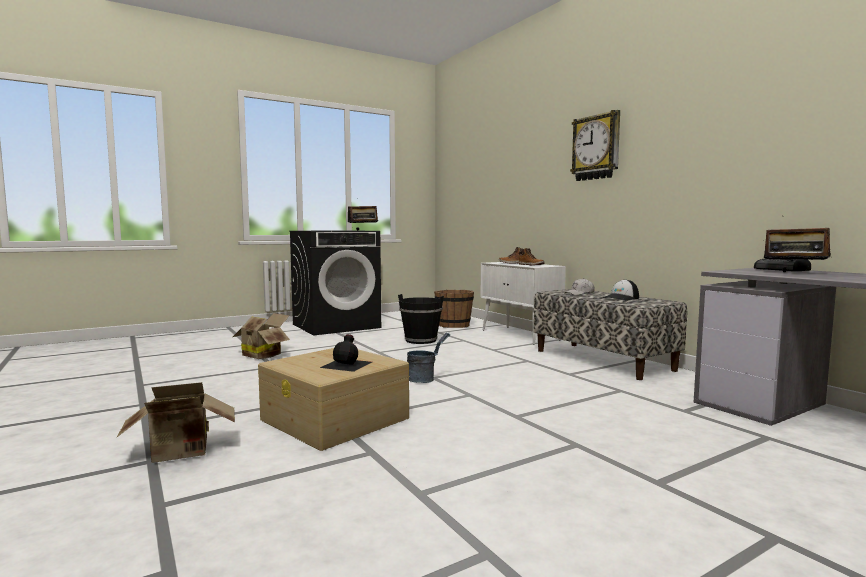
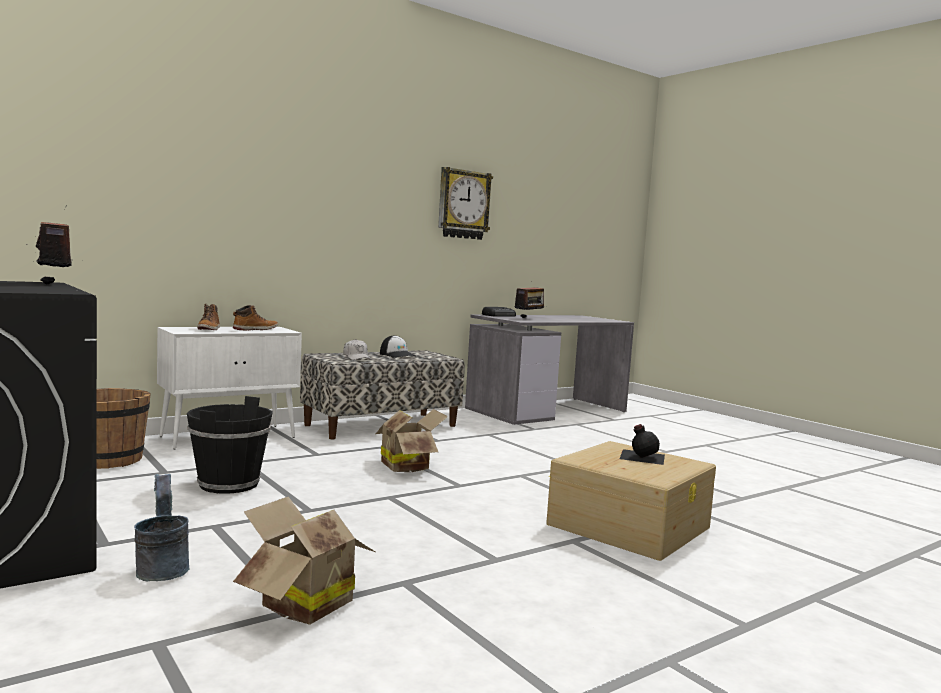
camera: 95 degrees left, 0 degrees up
cardboard box [116,382,235,463] -> cardboard box moved to [376,409,448,472]
grey bucket [407,333,450,383] -> grey bucket moved to [134,474,190,582]
wall clock [570,110,620,181] -> wall clock moved to [438,167,493,240]

